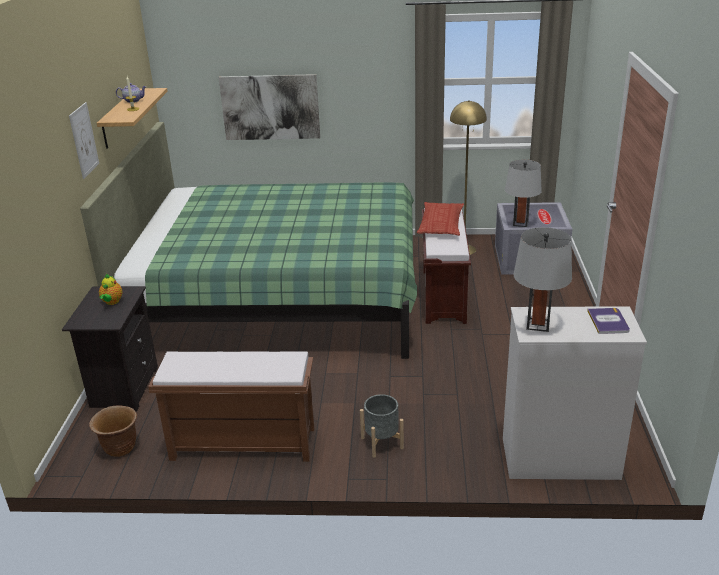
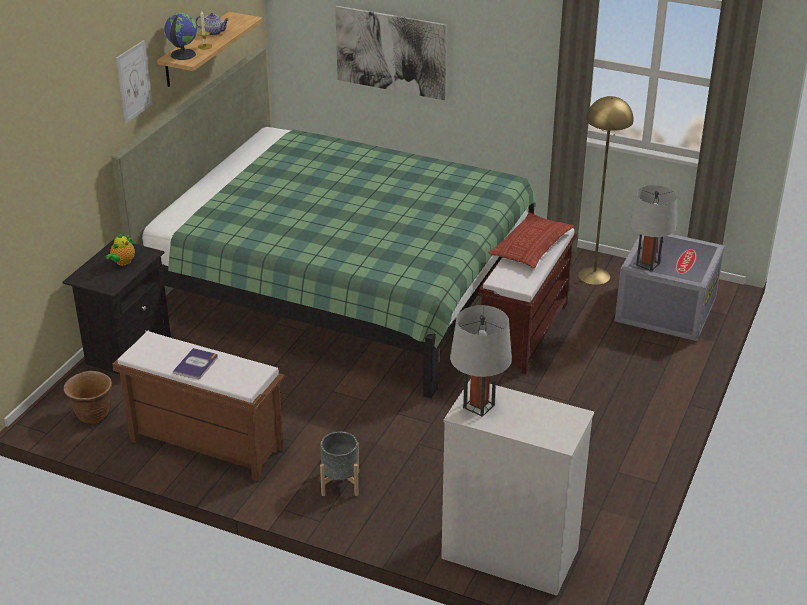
camera: 20 degrees right, 5 degrees up
book [587,308,630,334] -> book moved to [173,348,218,379]
none -> globe [165,13,197,60]

